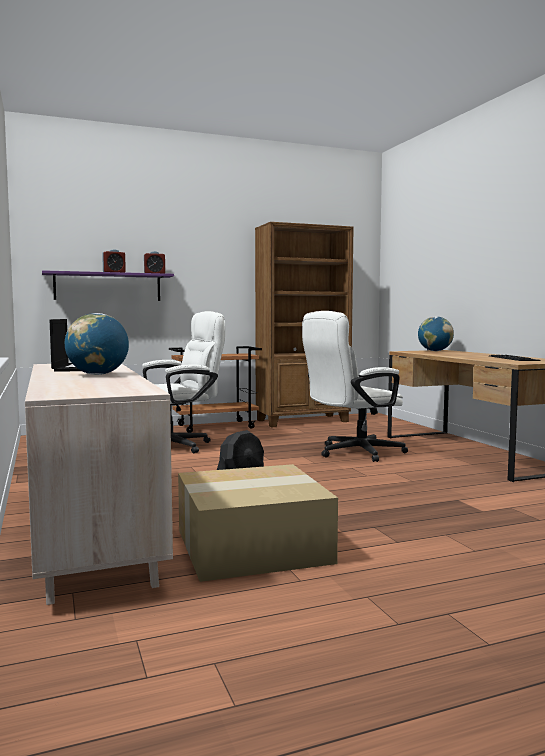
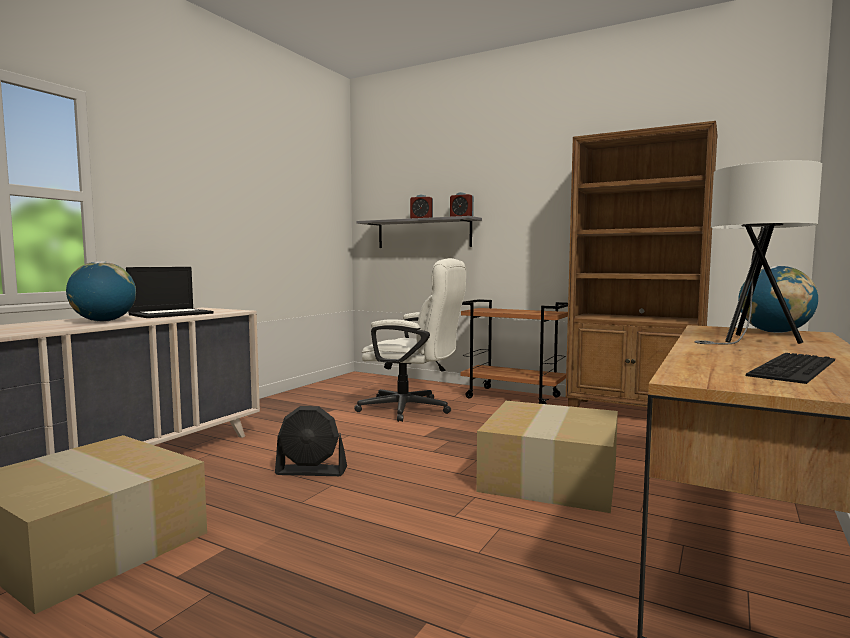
camera: 50 degrees right, 0 degrees up
purple shelf [42,270,174,301] -> grey shelf [357,216,482,248]
white office chair [302,311,408,462] -> cardboard box [476,401,618,513]
none -> white table lamp [694,160,822,344]

